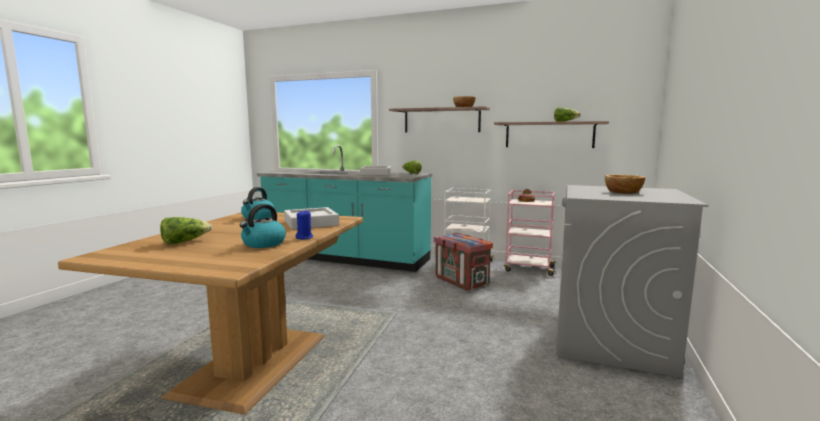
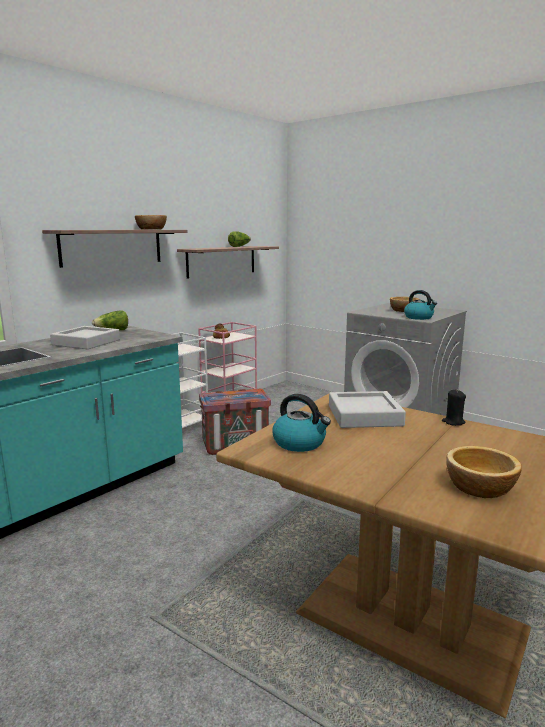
camera: 70 degrees left, 5 degrees up
lettuce [160,217,212,245] -> bowl [446,446,522,498]
kettle [239,204,286,248] -> kettle moved to [404,290,437,320]
blue candle [295,210,313,240] -> black candle [442,389,466,426]

